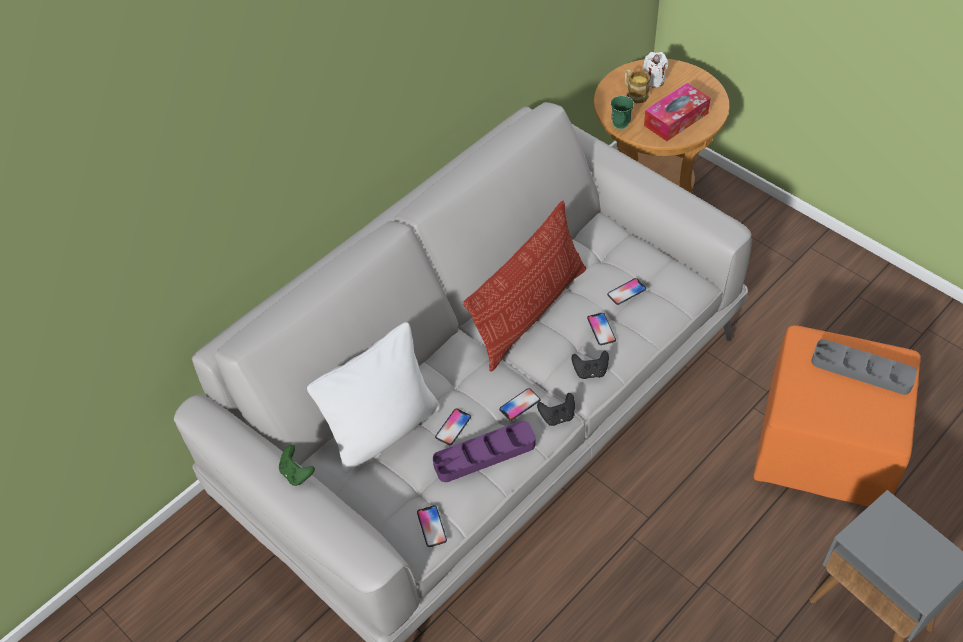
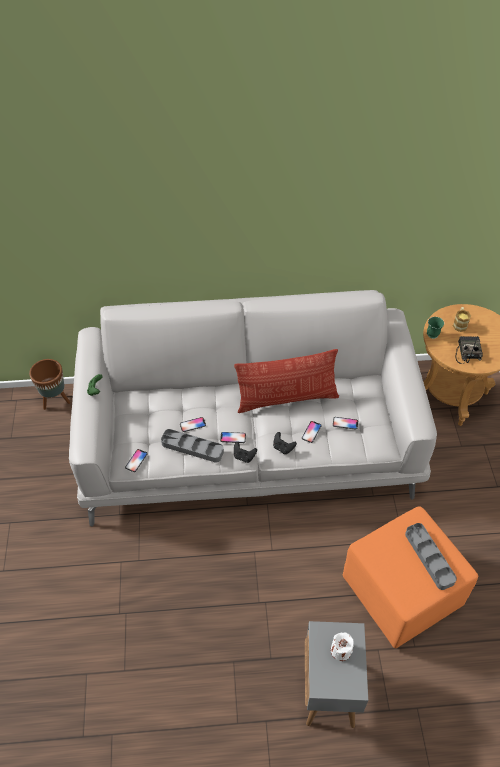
camera: 40 degrees right, 0 degrees up
white pillow [307,322,440,473] -> none
purple tray [433,421,535,482] -> grey tray [161,429,224,463]
white candle [643,52,668,87] -> white candle moved to [331,633,354,661]
tissue box [644,83,711,141] -> radio [456,336,483,364]
none -> brown planter [29,359,70,410]

